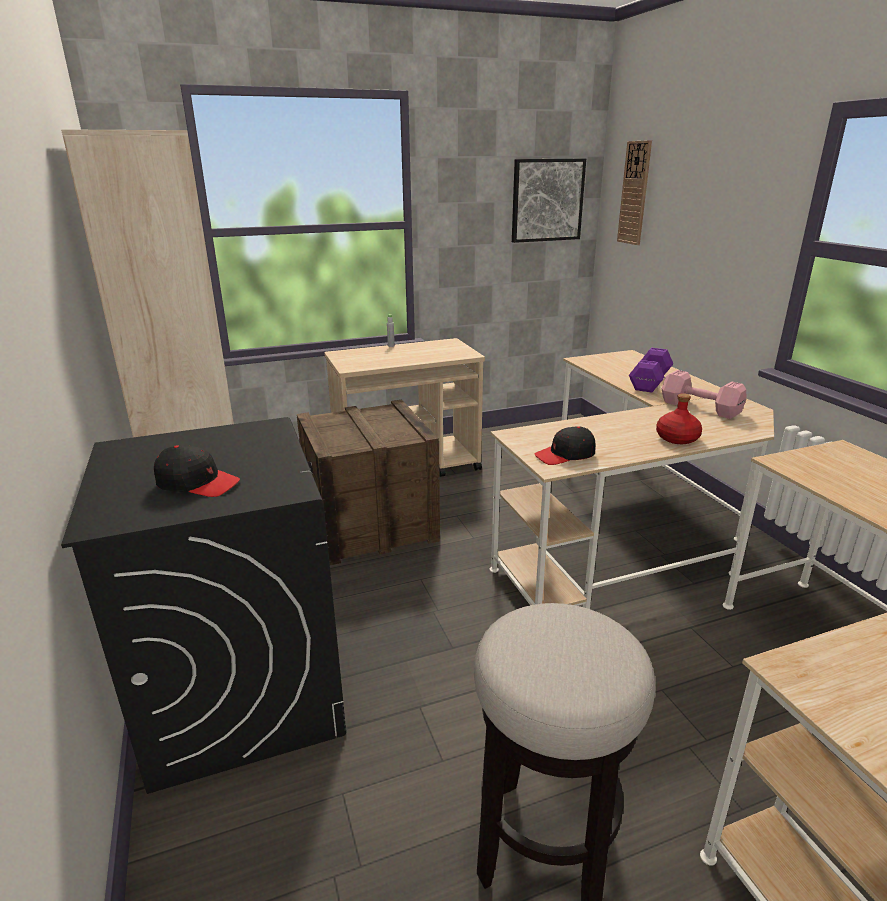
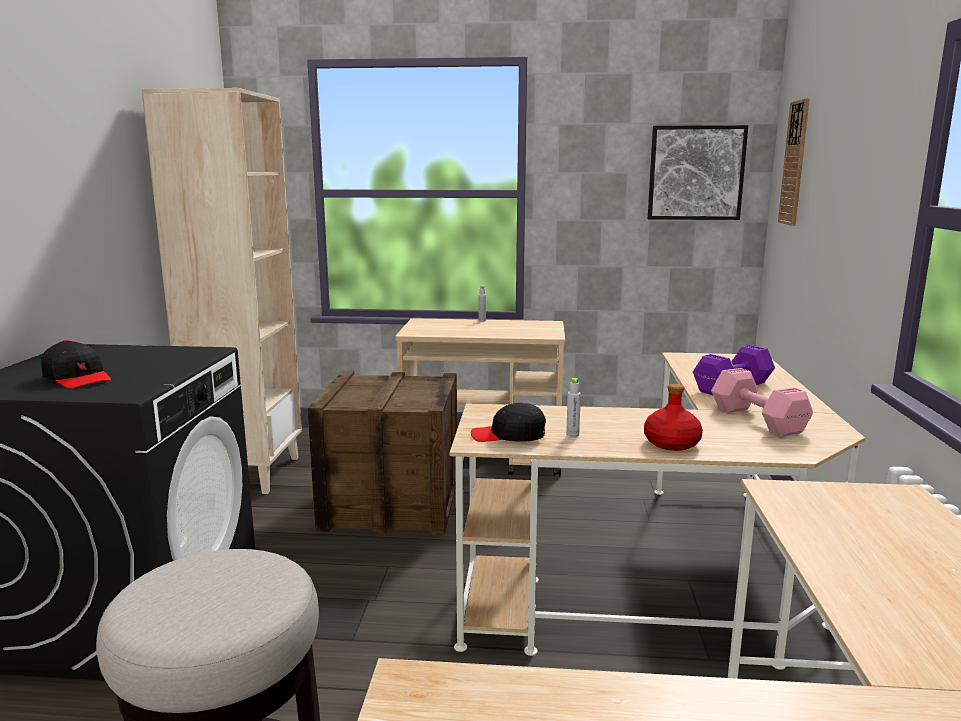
camera: 25 degrees right, 10 degrees down
none -> grey bottle [566,378,581,437]

